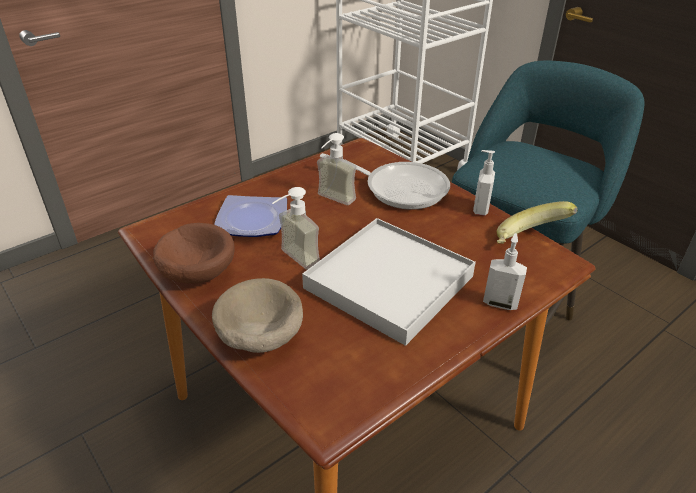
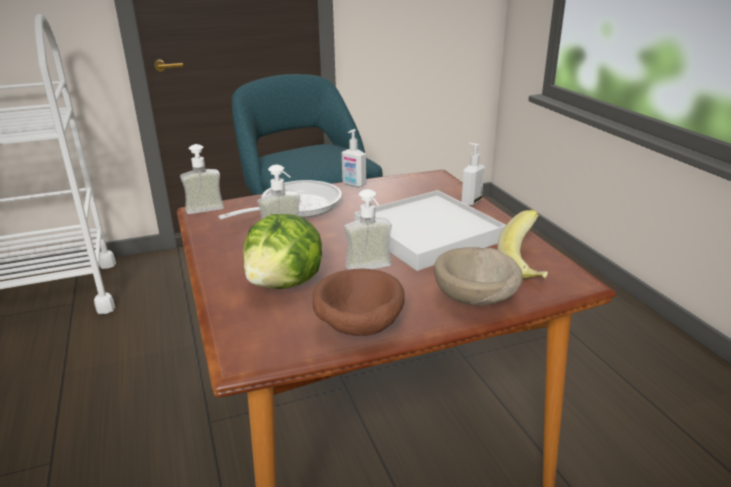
camera: 70 degrees left, 10 degrees down
plate [214,195,287,237] -> lettuce [243,214,322,289]
banana [497,201,578,244] -> banana moved to [497,210,548,279]
none -> soap dispenser [180,144,224,214]

